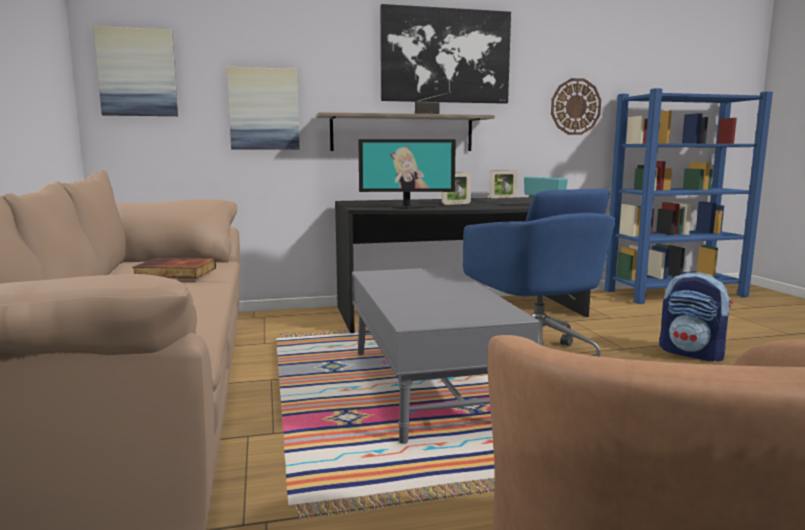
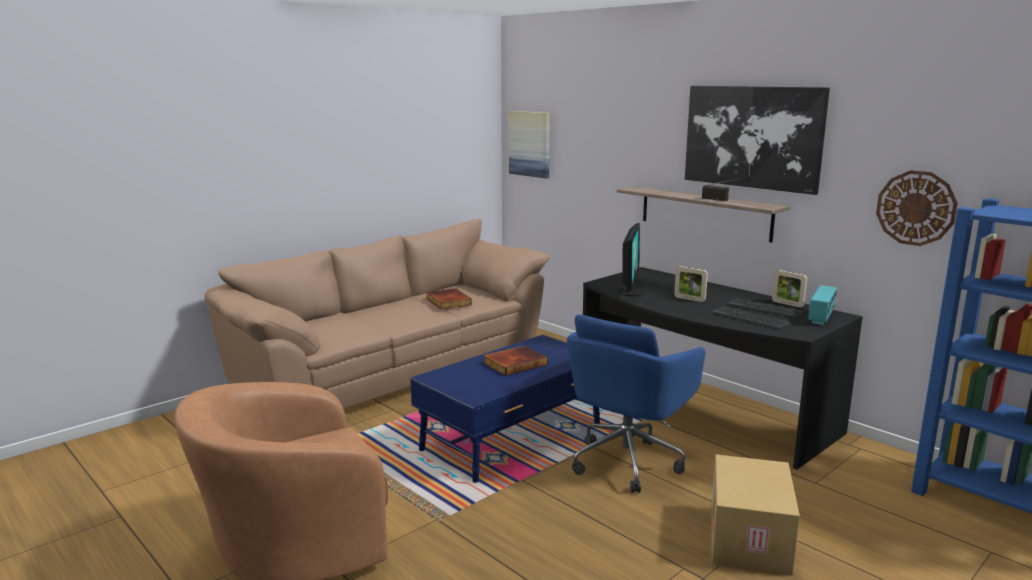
camera: 60 degrees right, 5 degrees up
picture [227,67,300,150] -> none
grey coffee table [352,267,539,444] -> blue coffee table [410,335,600,483]
monitor [358,139,456,209] -> monitor turned 135 degrees counterclockwise [617,223,645,296]
backpack [659,273,733,362] -> cardboard box [711,454,800,576]
none -> book [483,345,548,376]

